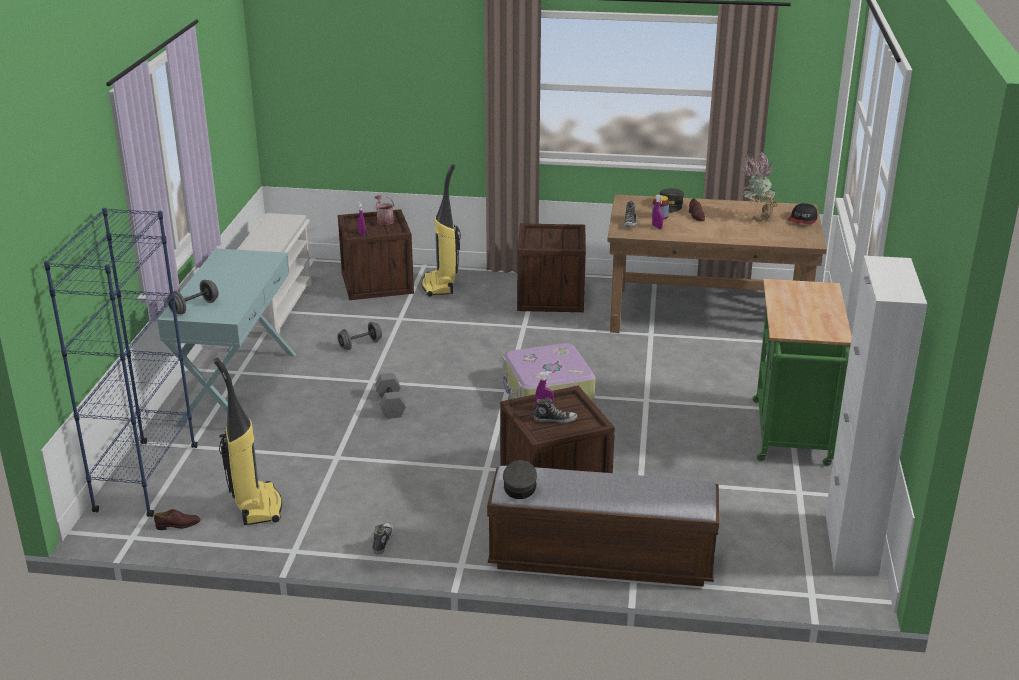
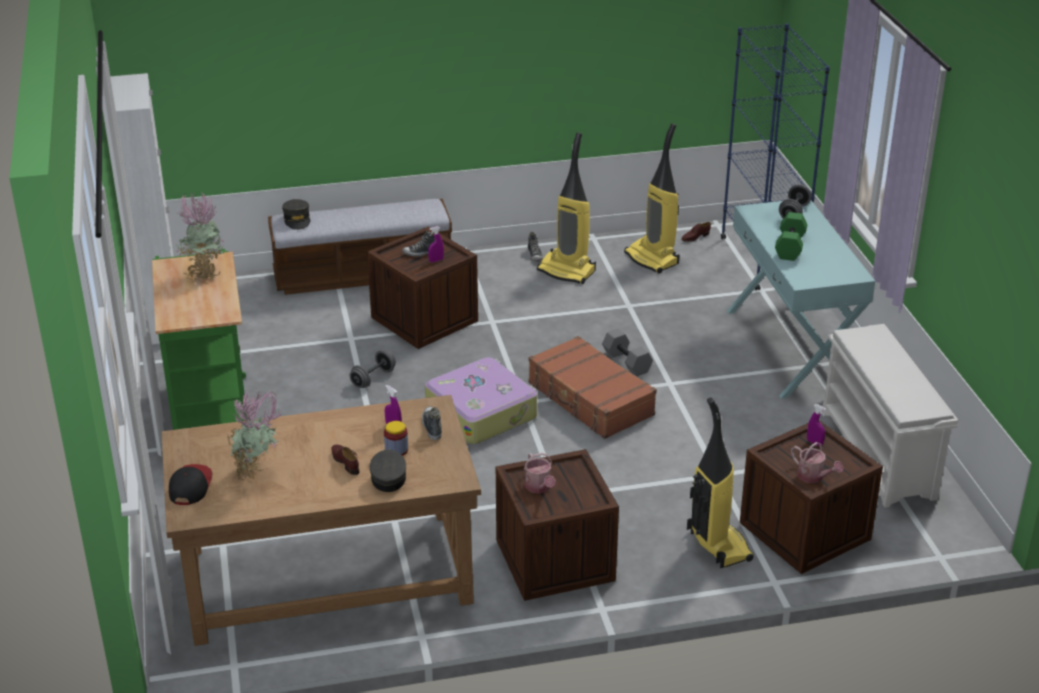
camera: 160 degrees right, 5 degrees up
grey dumbbell [338,322,382,350] -> grey dumbbell moved to [350,350,396,388]
grey cap [503,460,537,499] -> grey cap moved to [282,199,310,230]
none -> potted plant [175,192,225,281]
none -> watering can [524,453,556,493]
none -> brown suitcase [528,336,657,439]
none -> vacuum cleaner [537,132,596,284]
none -> green dumbbell [775,212,807,261]

